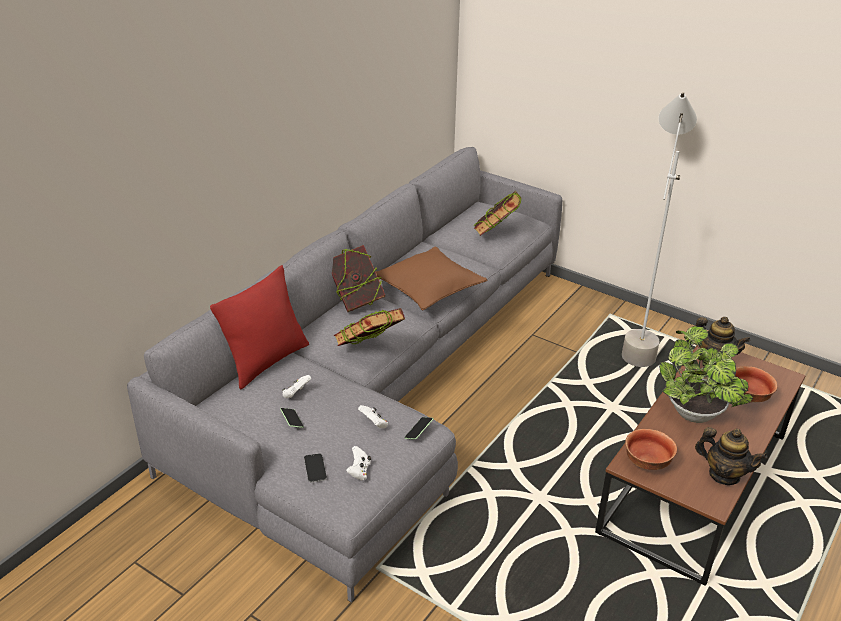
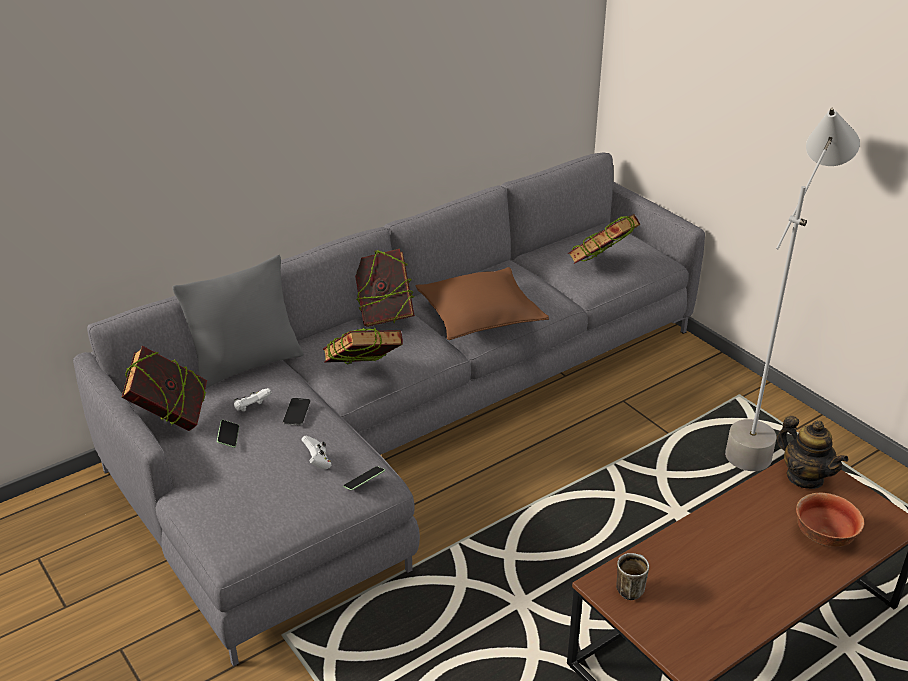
camera: 20 degrees right, 0 degrees up
red pillow [210,265,309,390] -> grey pillow [172,255,304,389]
phone [304,454,327,482] -> phone moved to [283,398,310,425]
white game controller [346,446,371,480] -> none
bowl [625,429,677,470] -> mug [616,553,649,600]
potted plant [659,326,753,423] -> none
teapot [695,427,767,485] -> none
none -> book [121,346,207,431]

